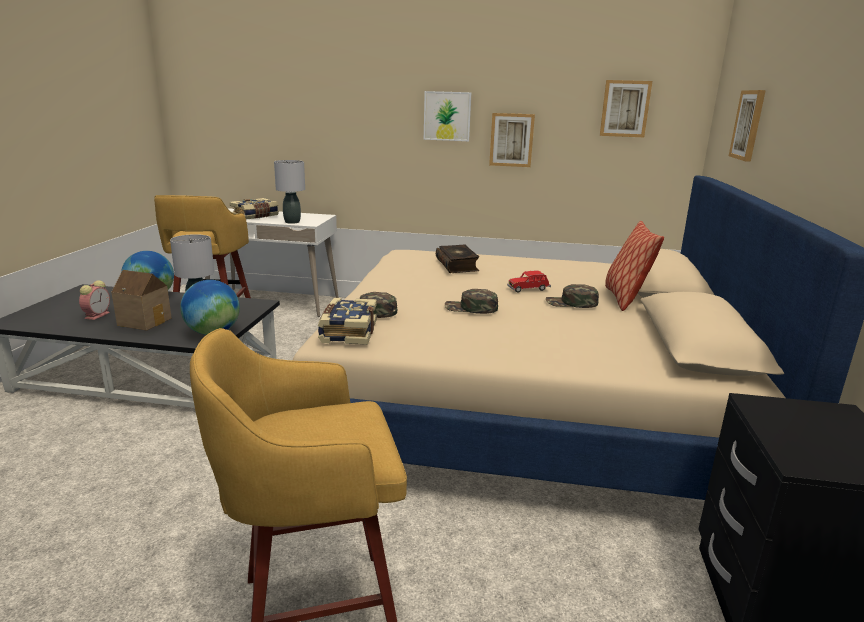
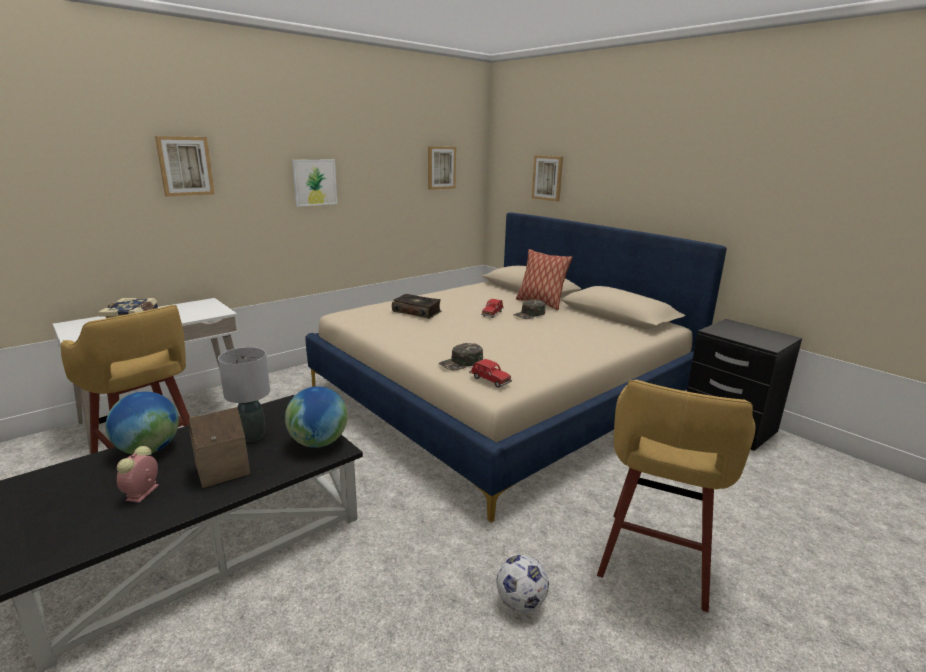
camera: 50 degrees left, 0 degrees up
alarm clock [79,280,110,320] -> alarm clock turned 135 degrees counterclockwise [117,446,159,503]
grey table lamp [274,160,305,224] -> none
book [318,298,377,345] -> red toy car [469,359,512,388]
green cap [445,289,498,314] -> none
picture [489,113,535,167] -> picture moved to [155,136,215,196]
none -> football [496,555,549,612]

